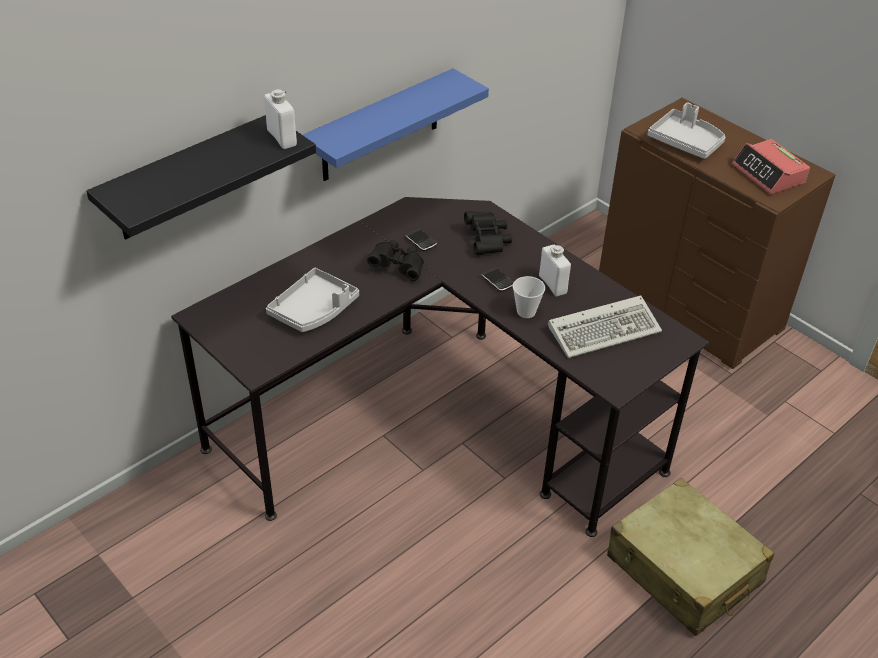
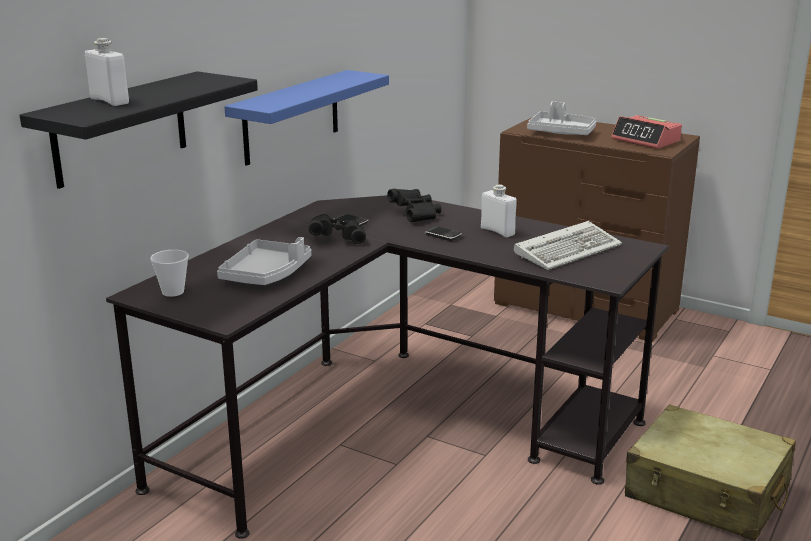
camera: 15 degrees left, 20 degrees down
white bottle [264,89,297,149] -> white bottle moved to [85,38,129,106]
cup [513,276,545,318] -> cup moved to [150,250,189,297]

